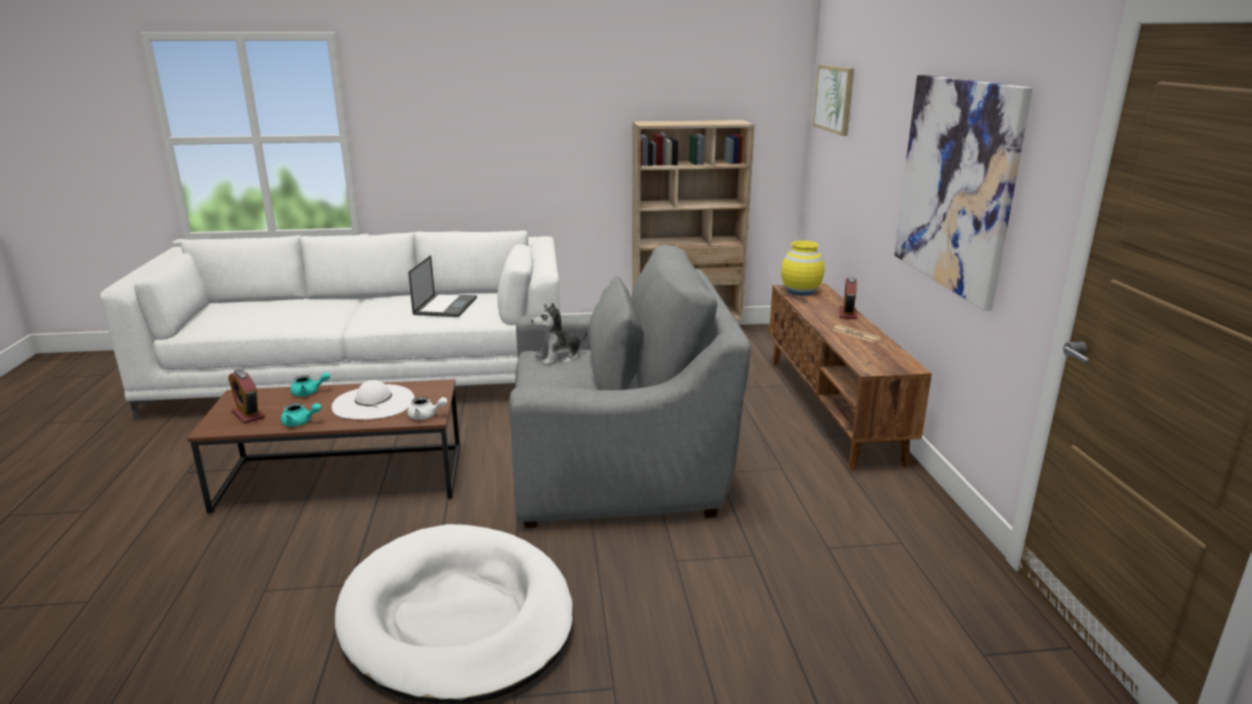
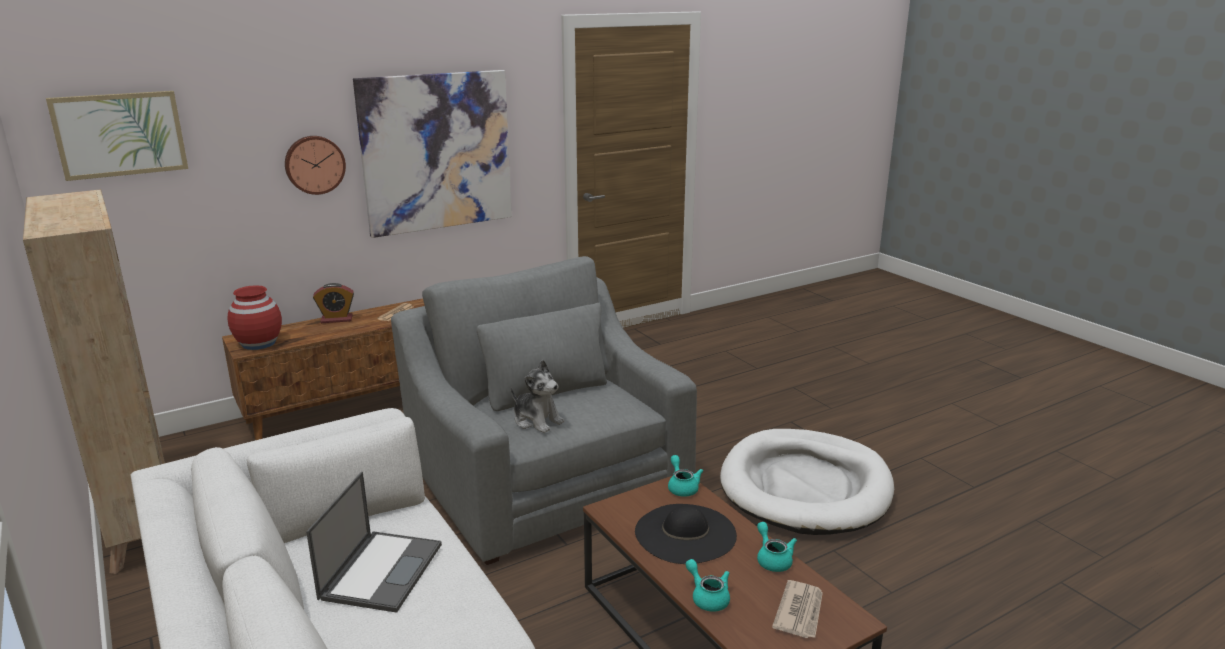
camera: 115 degrees left, 0 degrees up
alarm clock [228,370,265,424] -> newspaper [772,580,823,638]
white hat [332,380,415,419] -> black hat [635,504,737,564]
laptop [408,255,477,317] -> laptop turned 120 degrees clockwise [306,472,442,613]
white teapot [408,397,448,420] -> turquoise teapot [668,455,703,497]
yellow vase [781,241,825,295] -> red vase [227,285,282,350]
none -> wall clock [285,136,346,195]

